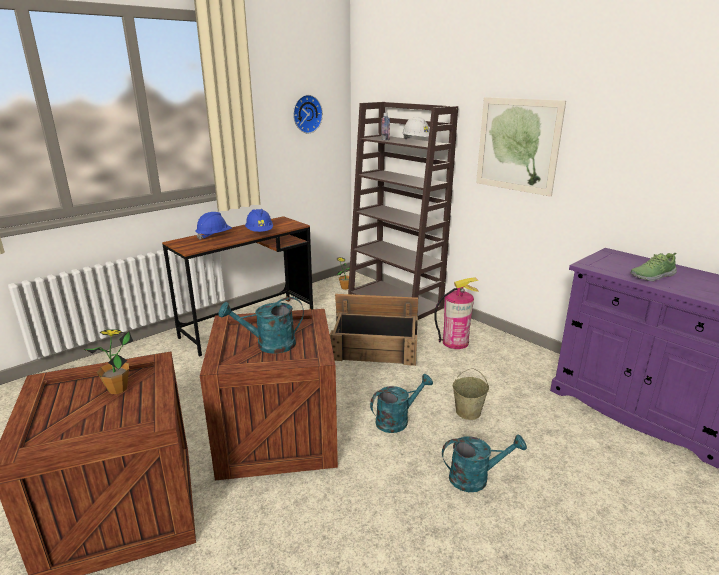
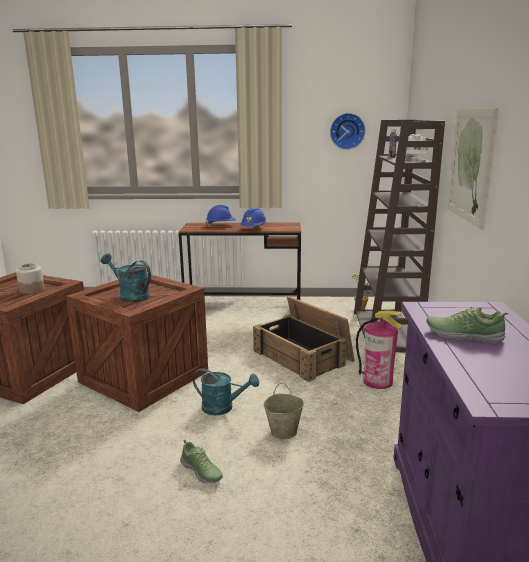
camera: 45 degrees right, 5 degrees down
potted plant [84,330,134,394] -> jar [16,263,45,294]
turquoise watering can [442,434,527,492] -> shoe [180,439,223,483]

